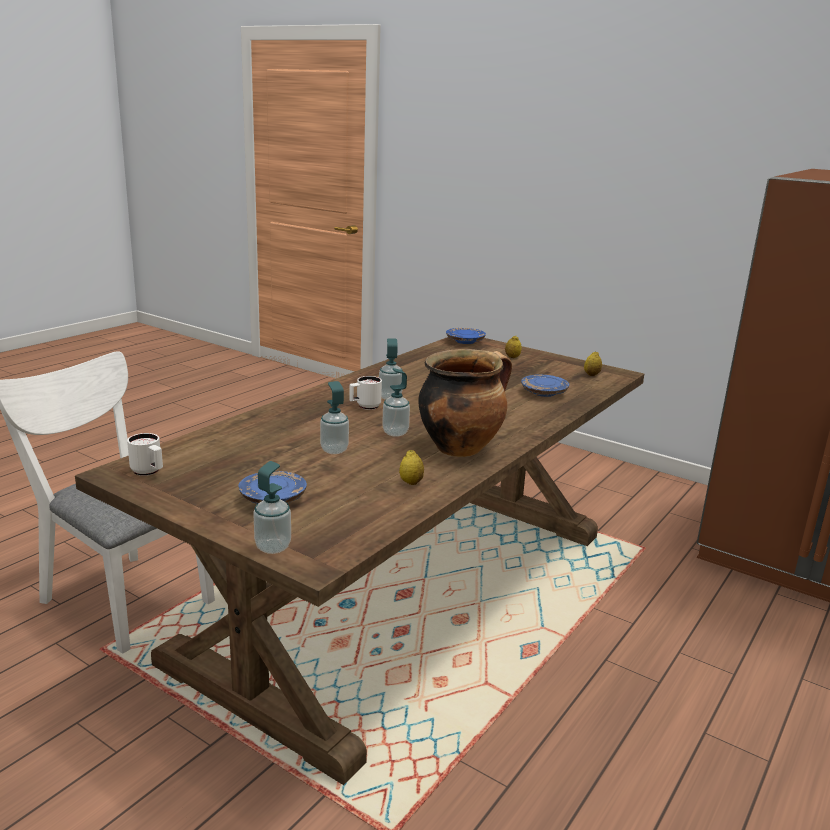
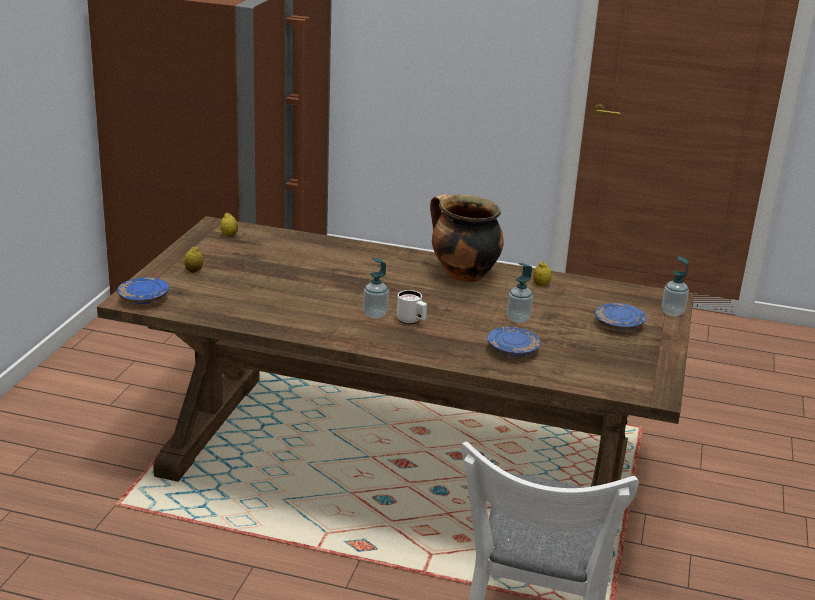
camera: 110 degrees left, 5 degrees up
white mug [127,433,163,476] -> none
soap dispenser [382,368,410,437] -> none
blue plate [521,374,569,397] -> blue plate moved to [487,327,541,357]

